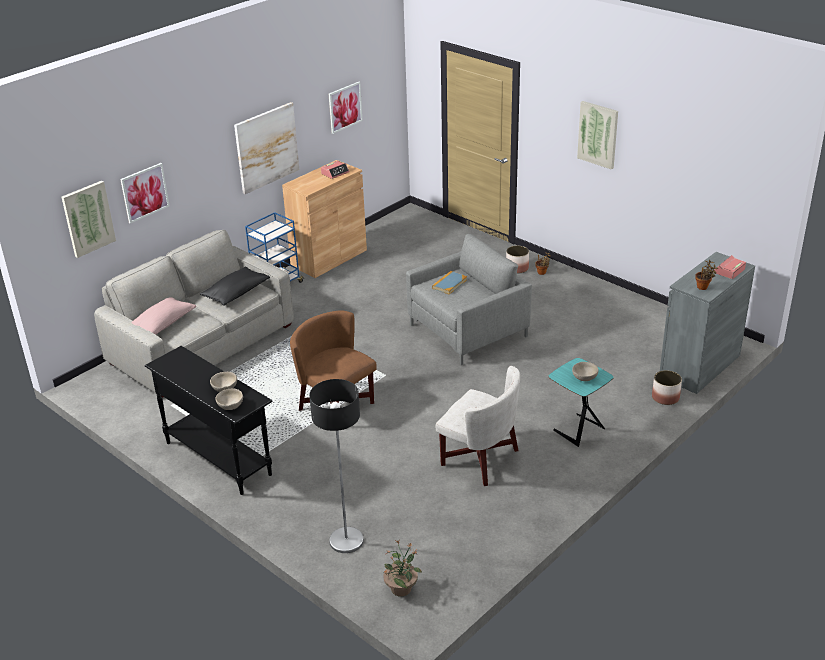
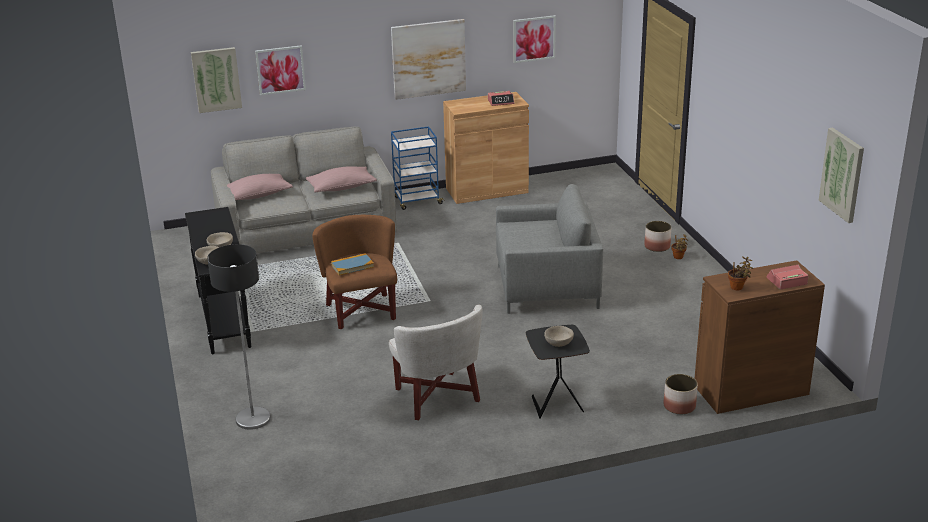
camera: 30 degrees right, 5 degrees down
black pillow [200,267,270,306] -> pink pillow [306,166,377,193]
potted plant [384,540,422,597] -> none
book [432,271,467,294] -> book moved to [331,253,374,275]
turquoise side table [548,358,614,447] -> black side table [526,325,590,419]
picture [577,101,618,170] -> picture moved to [819,128,864,223]
grey cabinet [660,252,755,394] -> brown cabinet [695,260,825,414]

